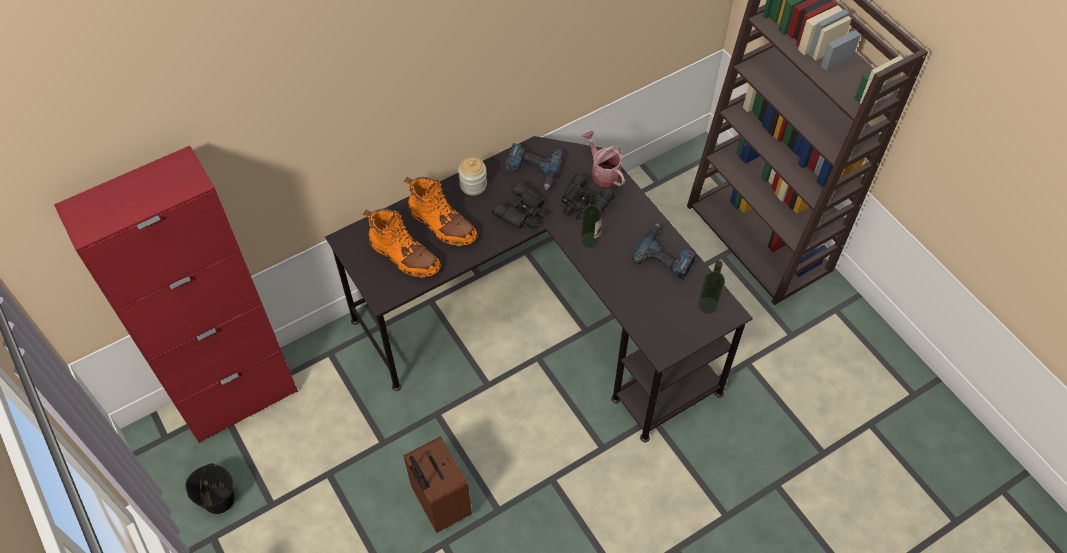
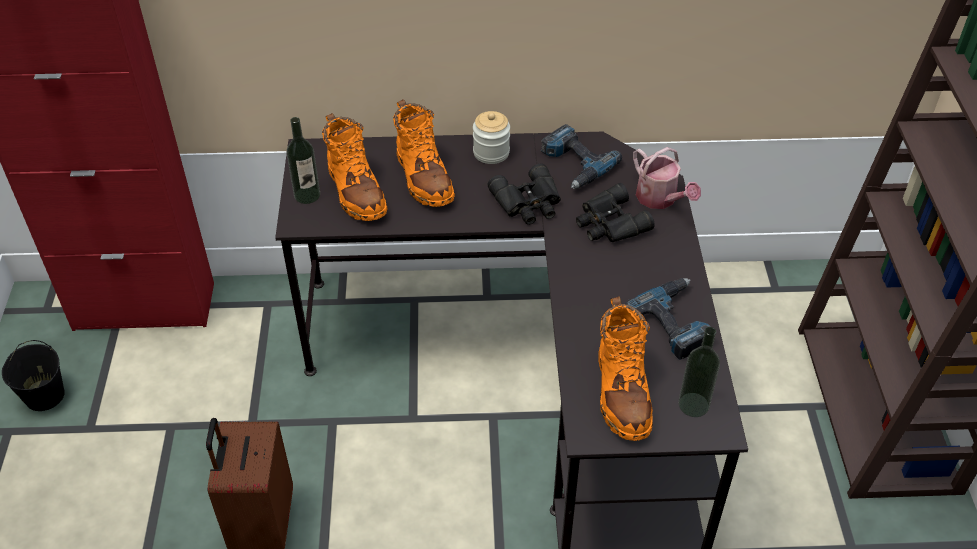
camera: 30 degrees right, 10 degrees down
bottle [580,194,602,248] -> bottle moved to [287,117,320,204]
watering can [582,131,625,187] -> watering can turned 150 degrees clockwise [633,147,701,209]
none -> orange boot [598,296,653,441]

